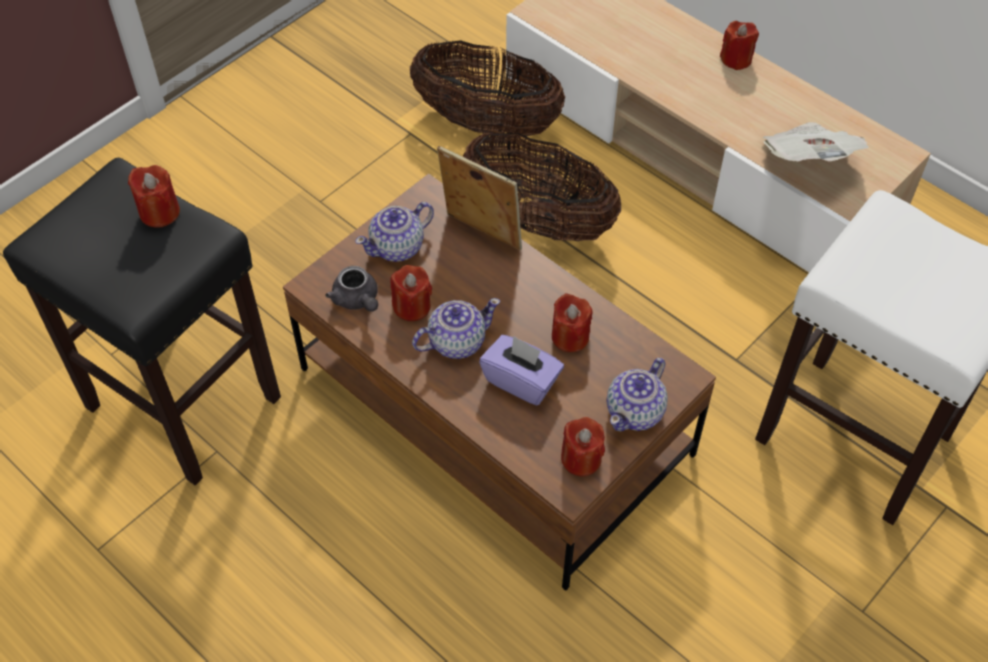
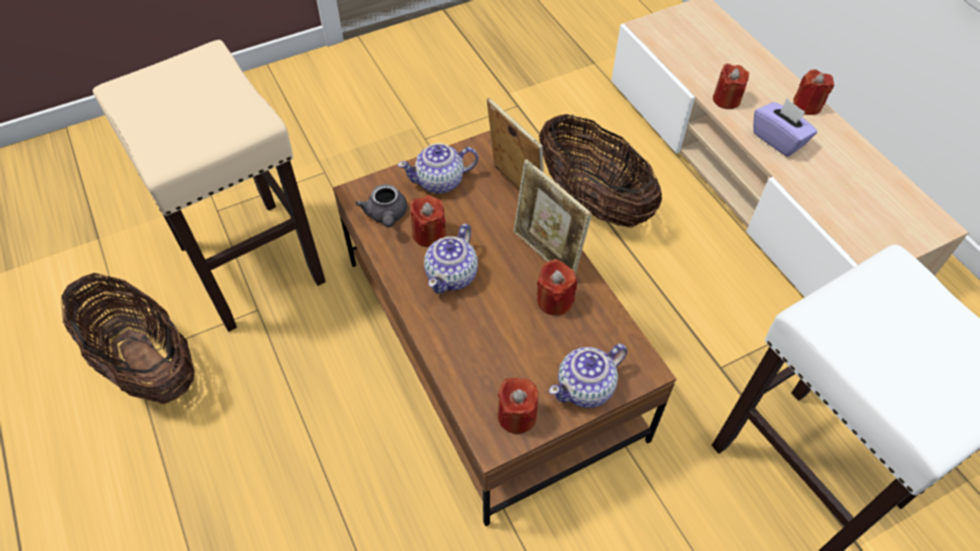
camera: 20 degrees right, 0 degrees up
black stool [3,158,281,485] -> beige stool [93,40,326,332]
red candle [128,165,180,228] -> red candle moved to [713,63,749,109]
basket [410,40,565,137] -> basket moved to [61,273,195,404]
teapot [412,298,500,359] -> teapot turned 120 degrees clockwise [424,224,478,293]
purple tissue box [479,335,564,406] -> purple tissue box moved to [753,99,817,157]
newspaper [762,122,869,162] -> none
none -> picture frame [513,159,592,276]

